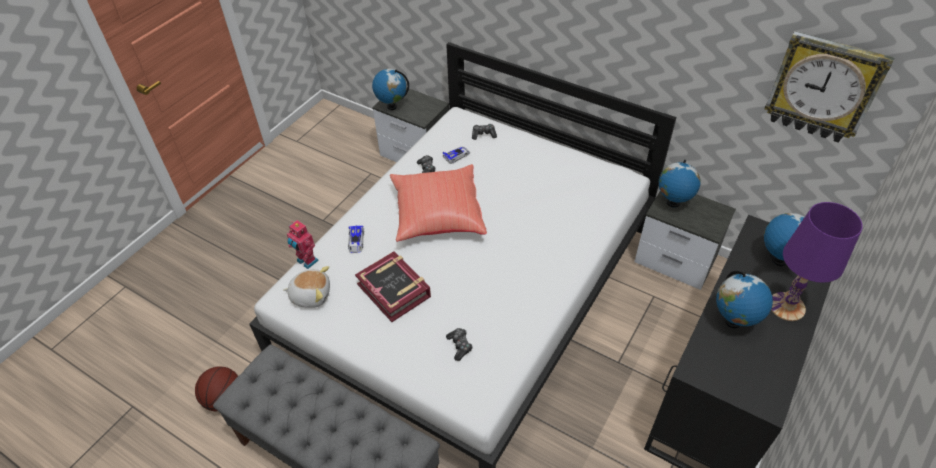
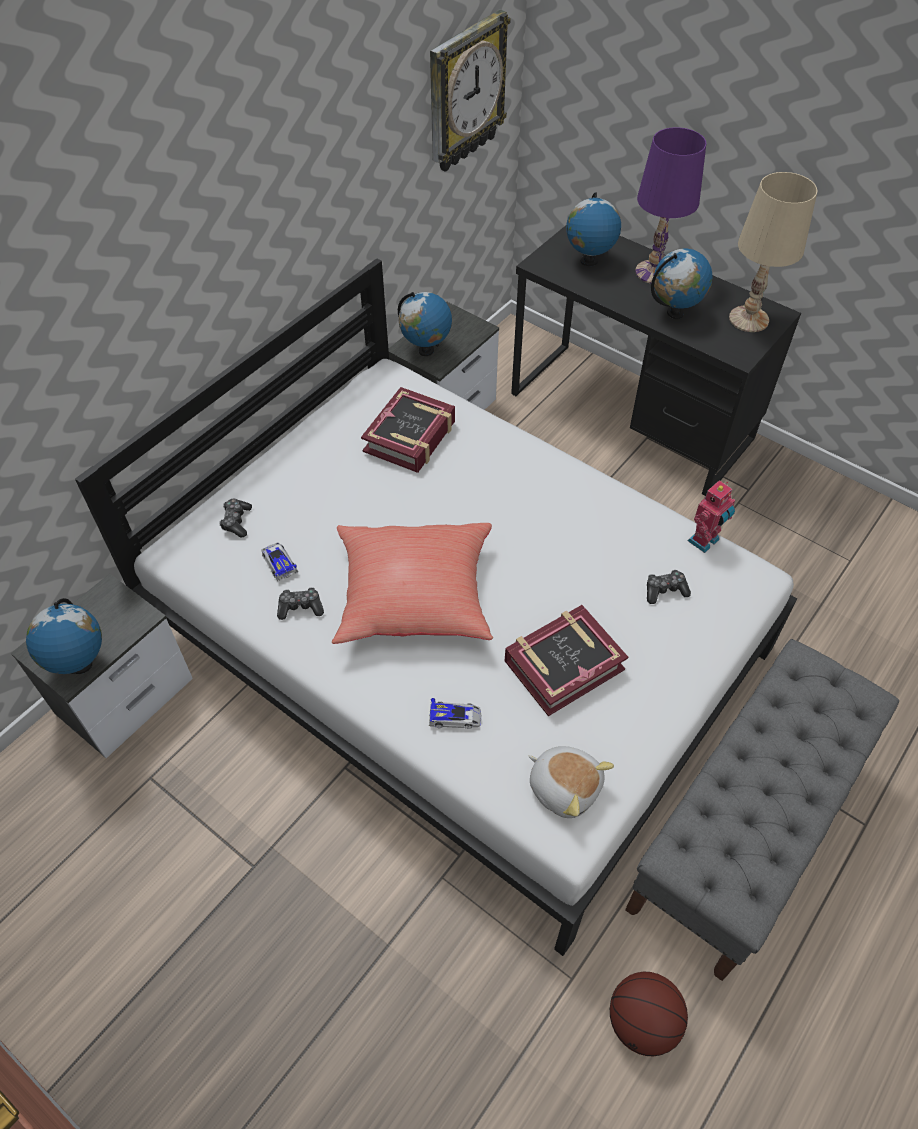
camera: 85 degrees left, 5 degrees up
plush toy [283,266,330,308] -> plush toy turned 120 degrees clockwise [529,746,614,818]
toy robot [287,220,319,269] -> toy robot moved to [688,480,735,553]
none -> book [361,387,455,473]
none -> beige table lamp [729,172,817,332]

